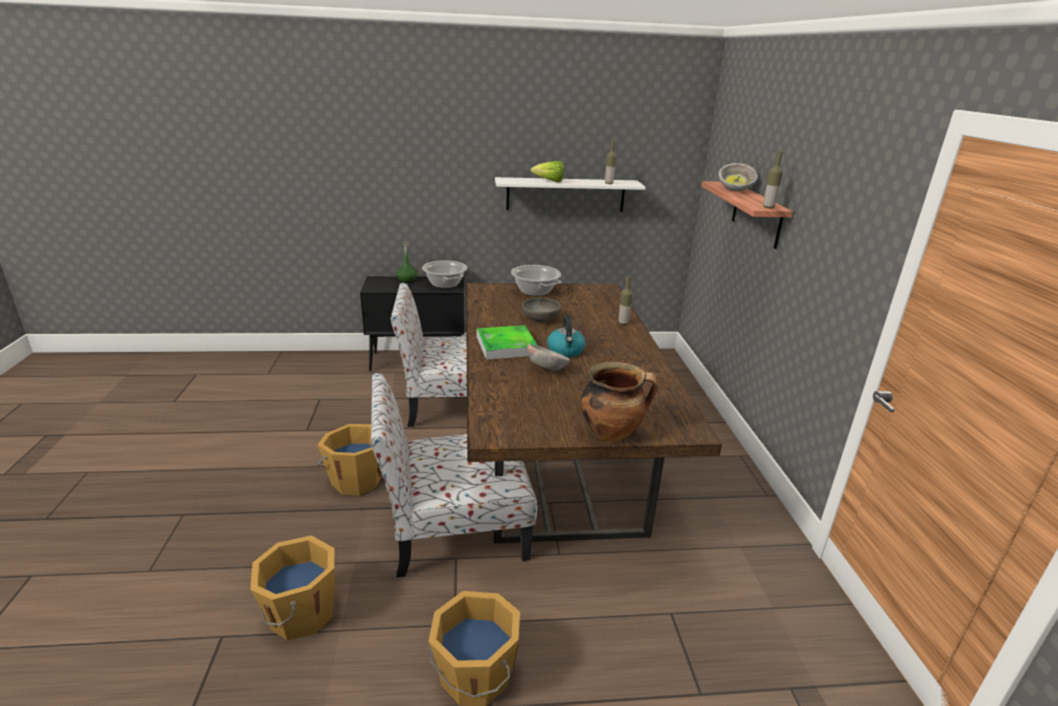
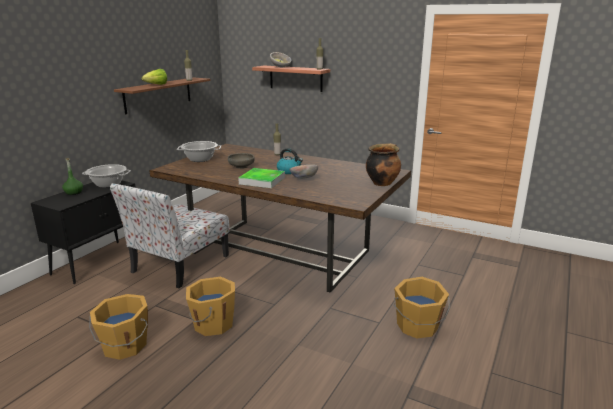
camera: 55 degrees left, 5 degrees down
orange bucket [250,535,335,640] -> orange bucket moved to [89,294,148,360]
chair [371,373,537,577] -> none
white shelf [495,177,645,212] -> brown shelf [114,77,211,114]

